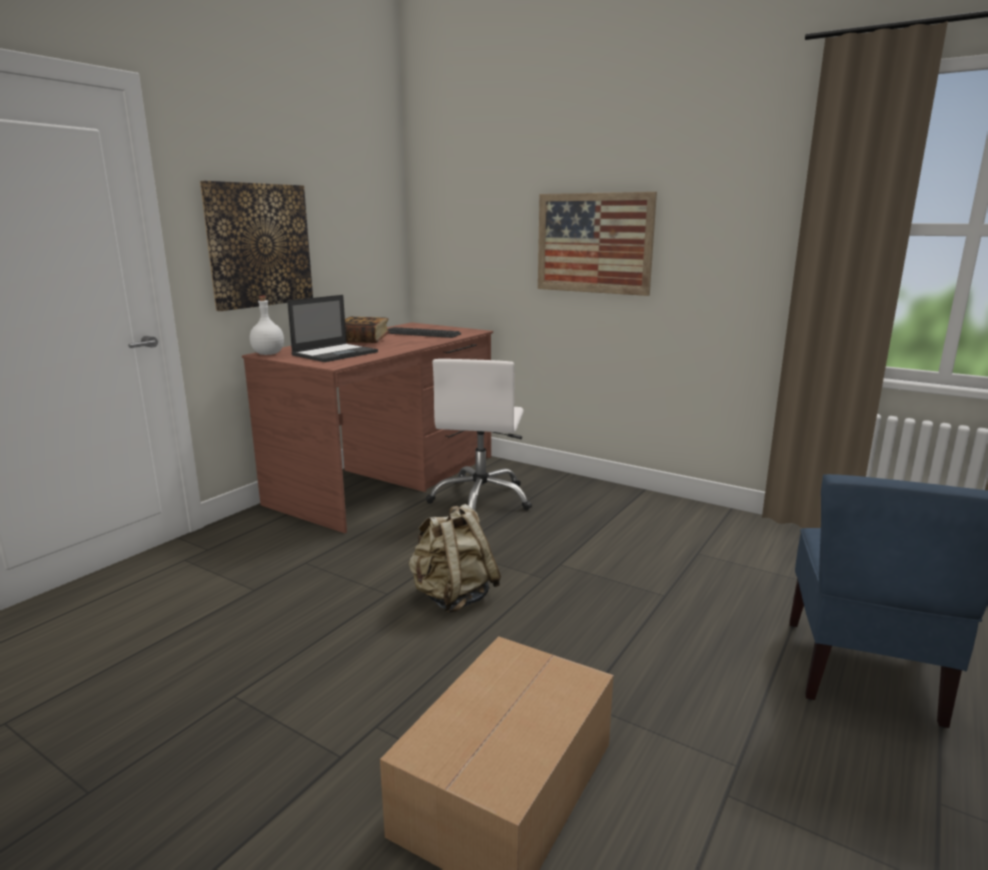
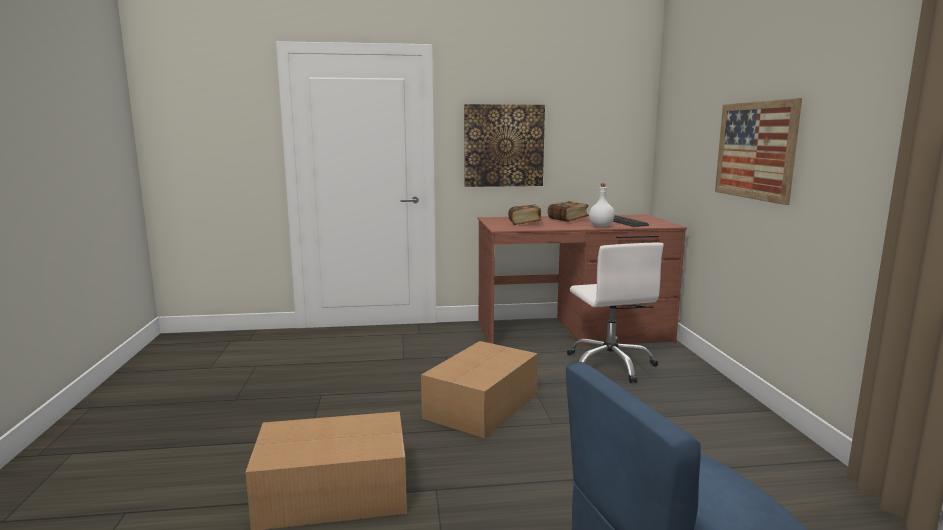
camera: 50 degrees right, 5 degrees down
white bottle [250,296,284,355] -> white bottle moved to [589,183,615,227]
laptop [287,295,378,362] -> book [508,205,542,225]
beige backpack [409,504,501,613] -> cardboard box [421,341,537,438]
white office chair [426,359,532,511] -> white office chair turned 75 degrees counterclockwise [567,243,664,383]

